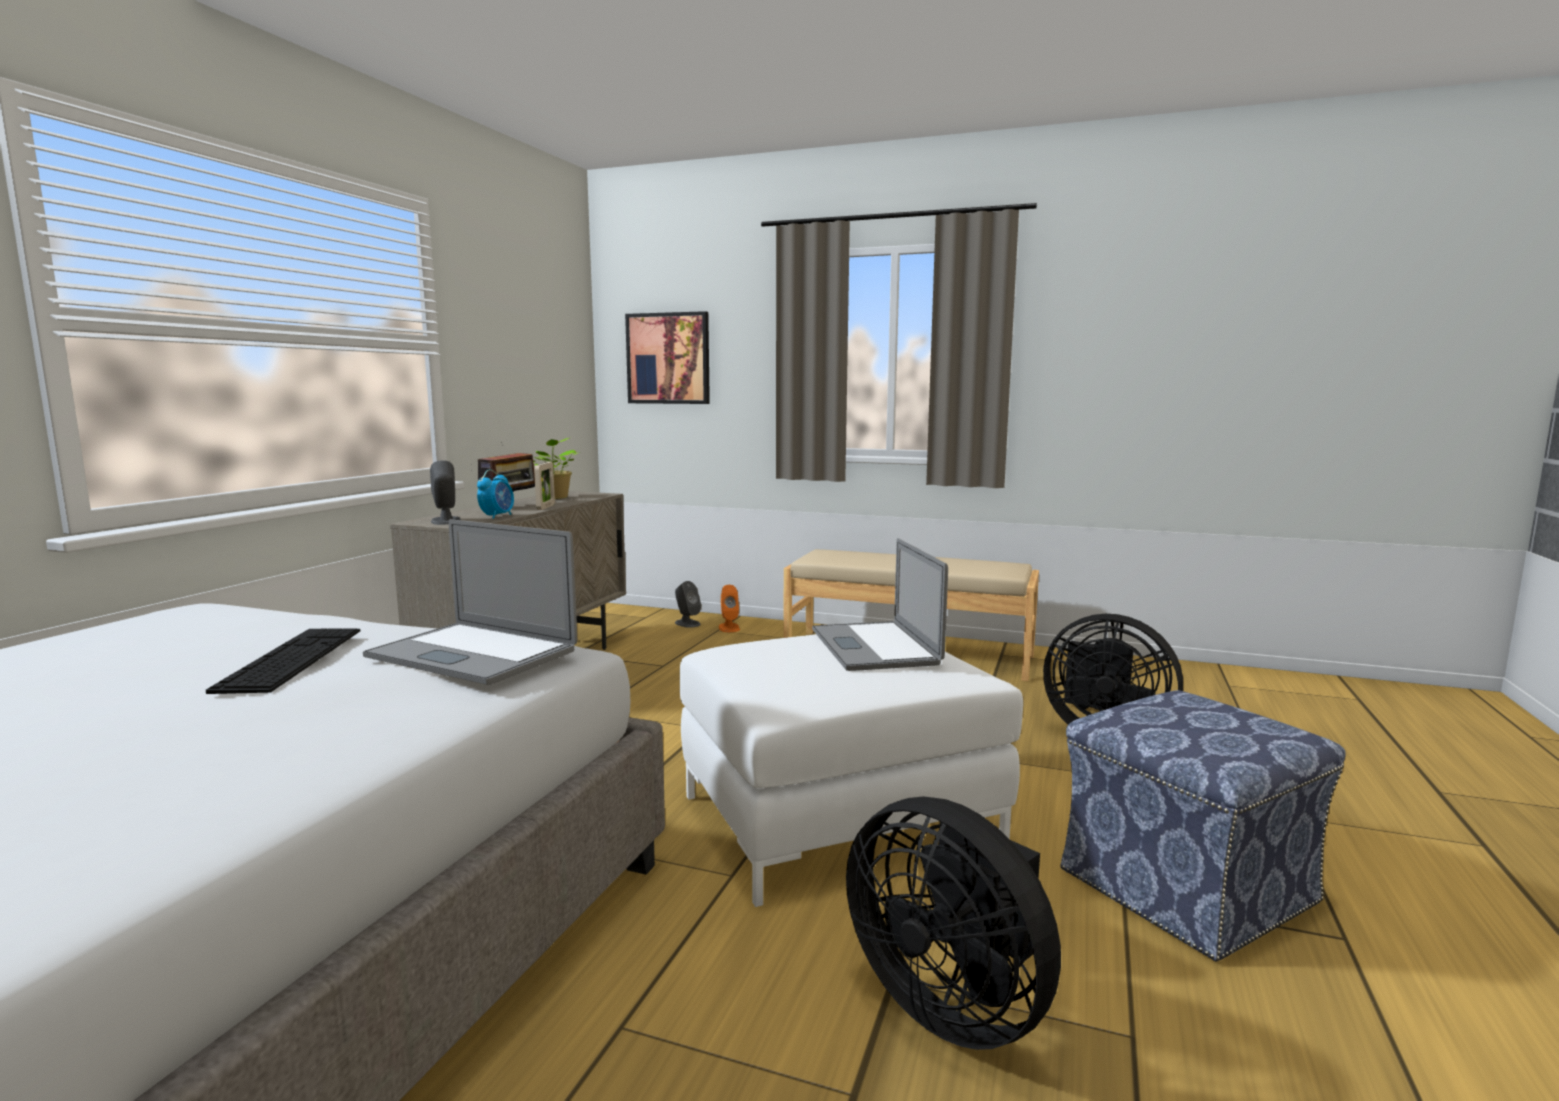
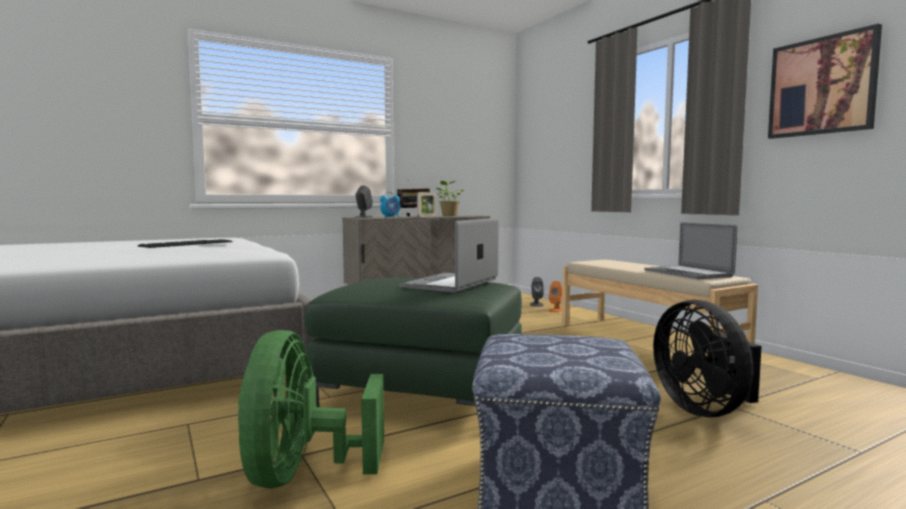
camera: 40 degrees right, 5 degrees down
laptop [363,519,577,685] -> laptop moved to [644,222,737,279]
picture [625,311,710,404] -> picture moved to [768,24,882,139]
white ottoman [680,634,1023,907] -> green ottoman [305,278,522,407]
black fan [846,796,1061,1050] -> green fan [238,330,384,488]

